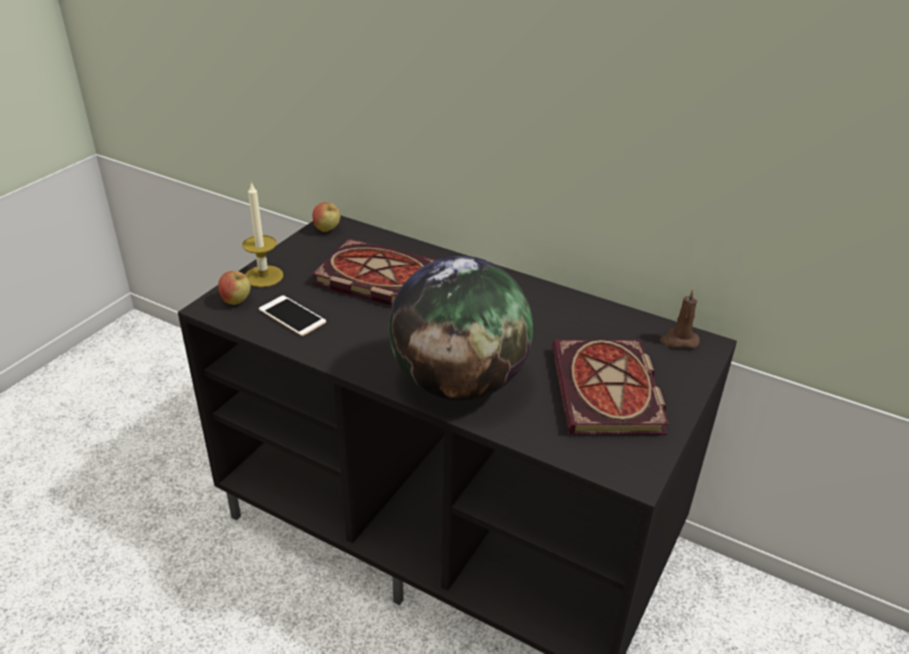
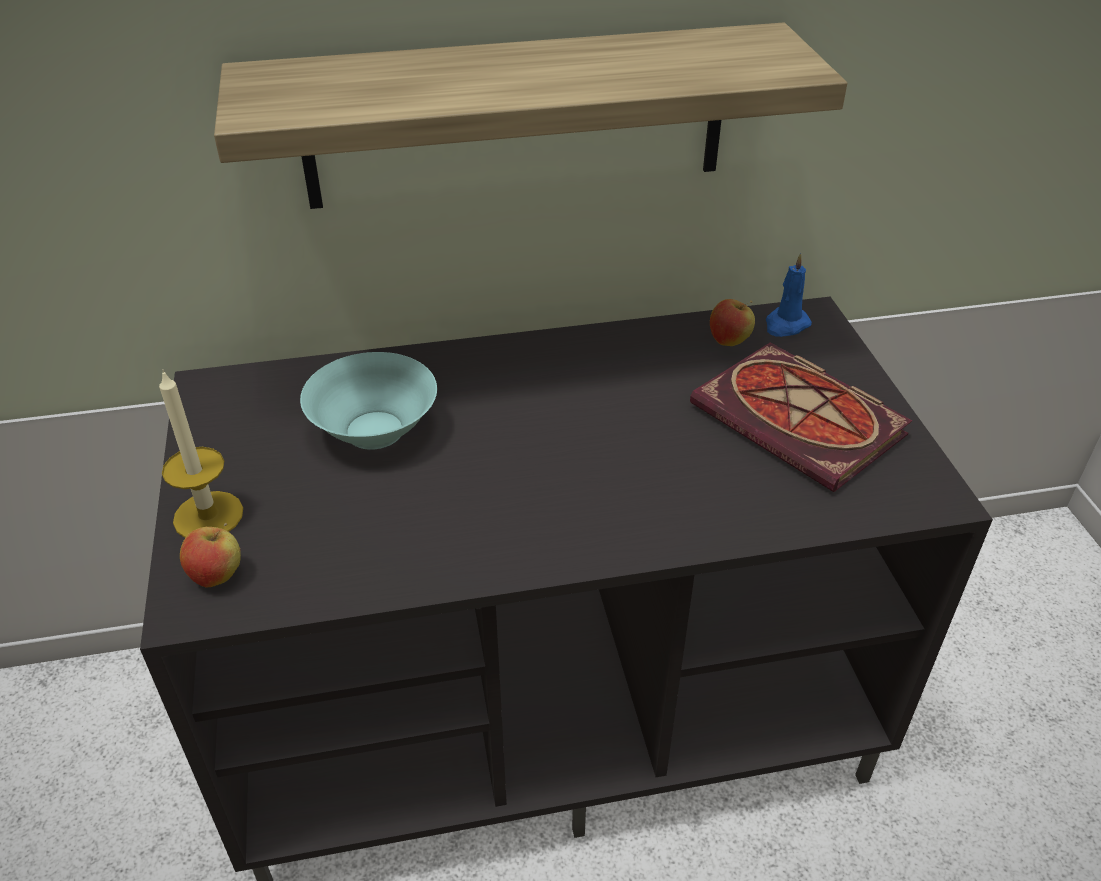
camera: 40 degrees left, 5 degrees up
phone [259,295,326,336] -> none
apple [312,202,340,232] -> apple moved to [710,299,755,346]
book [312,238,437,306] -> turquoise bowl [300,352,437,450]
globe [389,256,533,400] -> none
brown candle [660,288,700,349] -> blue candle [766,253,812,337]
none -> shelf [214,23,847,209]

